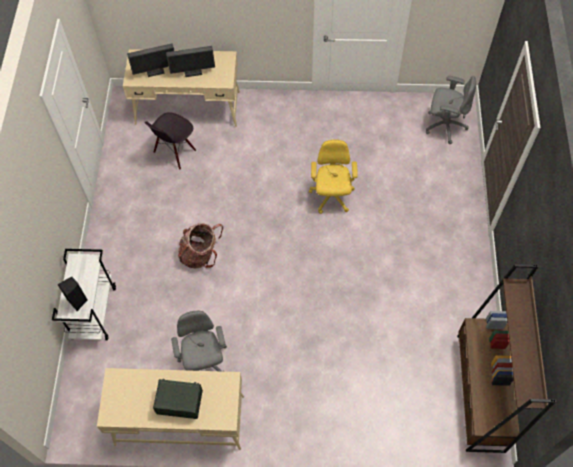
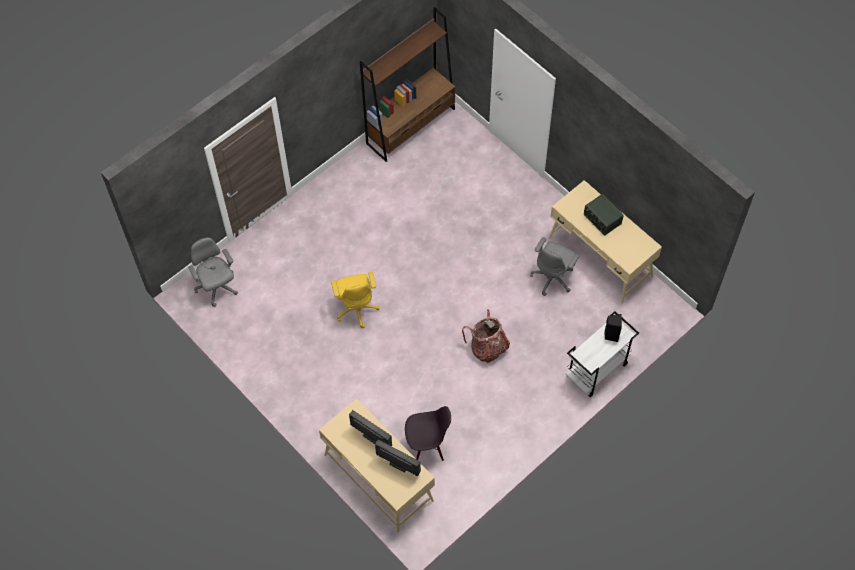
camera: 135 degrees left, 0 degrees up
yellow office chair [309,139,358,214] -> yellow office chair turned 60 degrees counterclockwise [331,272,379,328]

